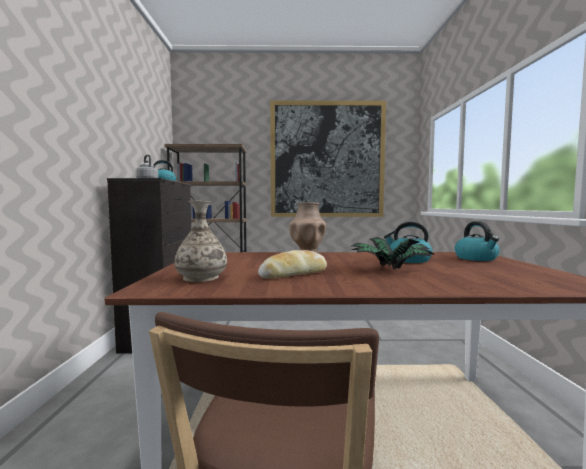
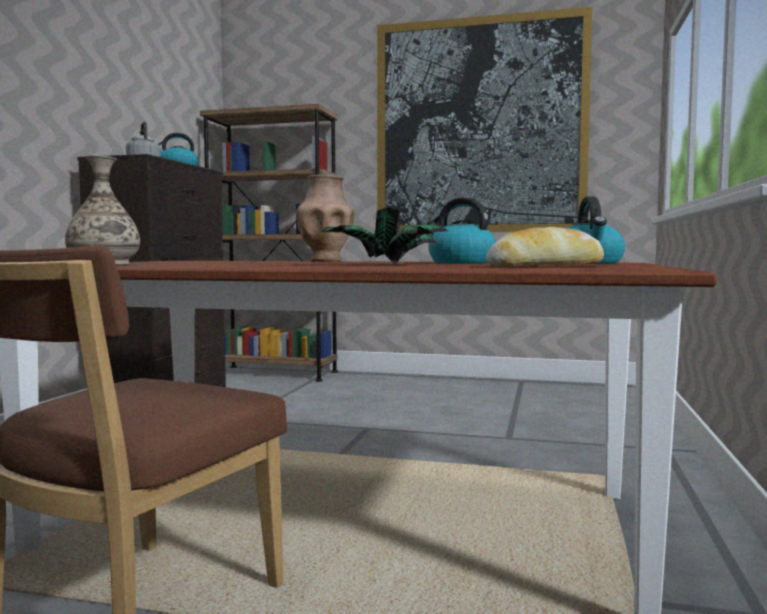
camera: 15 degrees right, 0 degrees up
bread [258,250,327,279] -> bread moved to [486,227,604,267]

